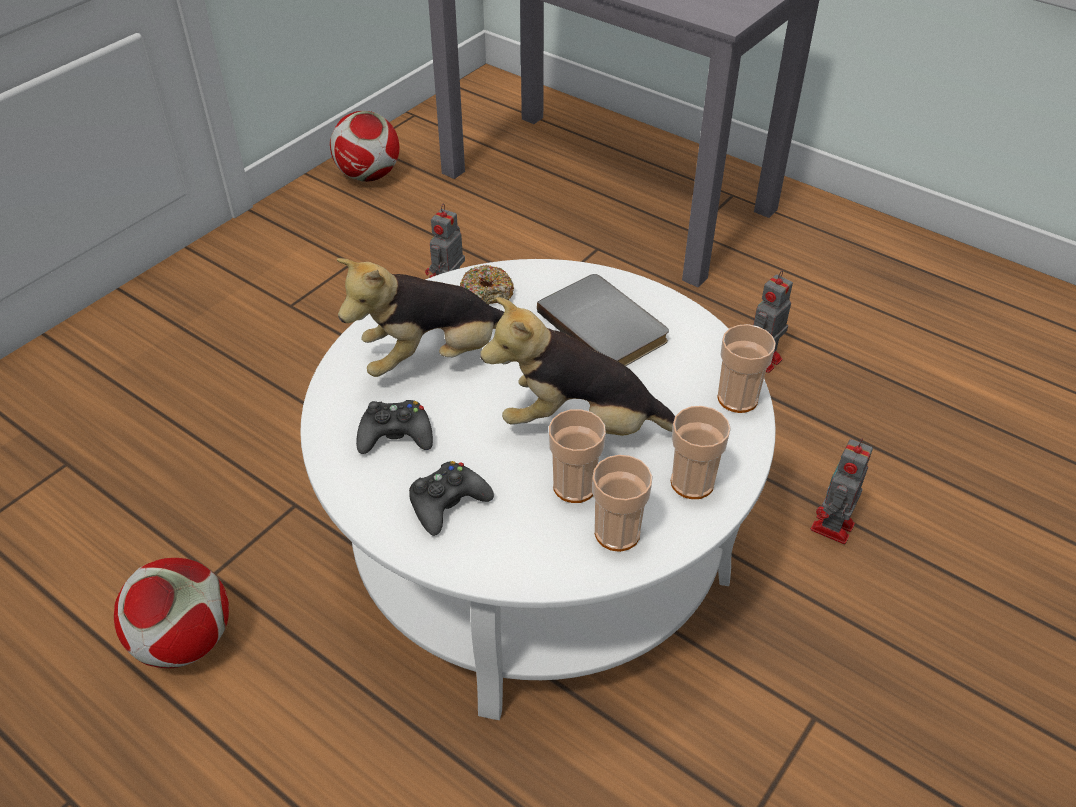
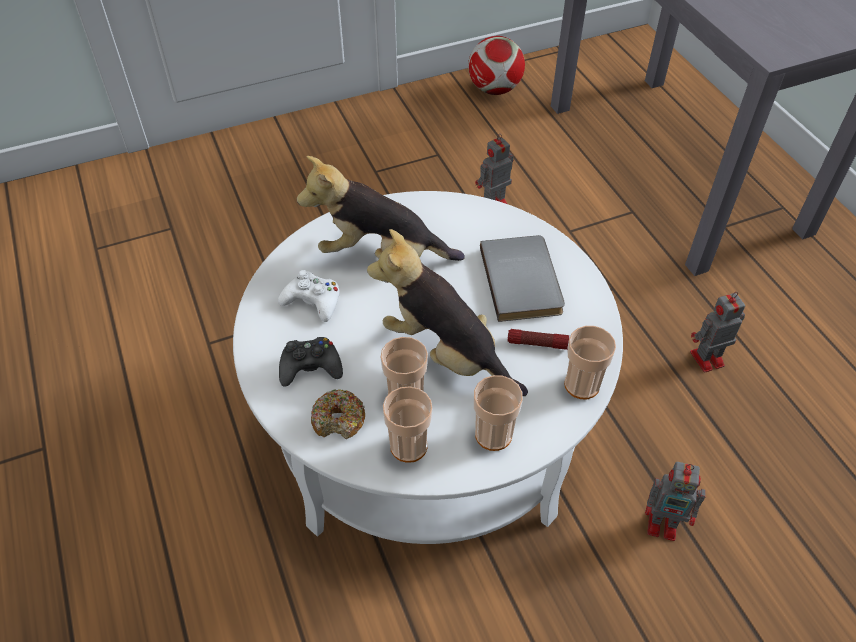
camera: 30 degrees right, 5 degrees up
football [114,558,229,668] -> none
black game controller [356,400,433,454] -> white game controller [278,270,340,322]
donut [460,265,514,305] -> donut moved to [311,389,365,439]
toy robot [811,438,873,544] -> toy robot turned 135 degrees counterclockwise [645,462,706,541]
none -> flashlight [508,329,569,350]

